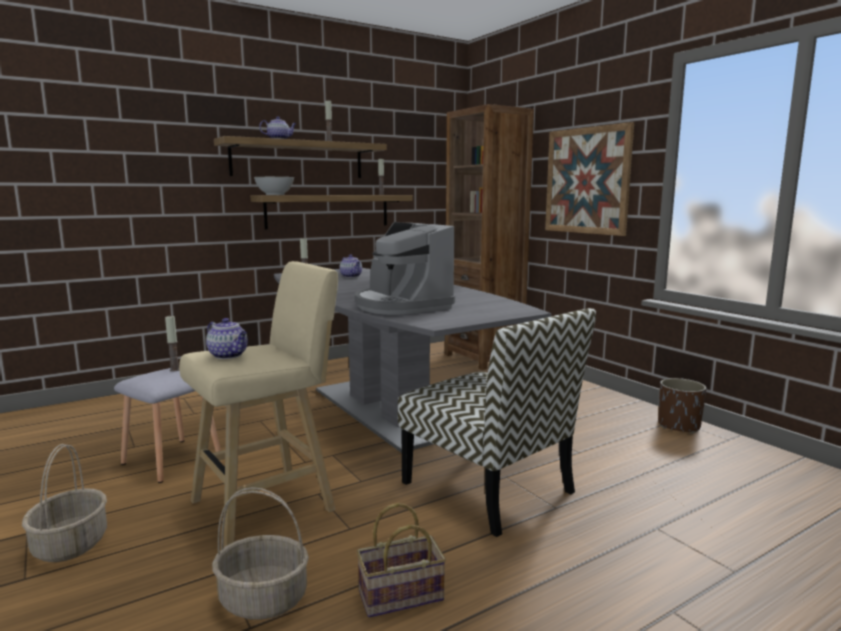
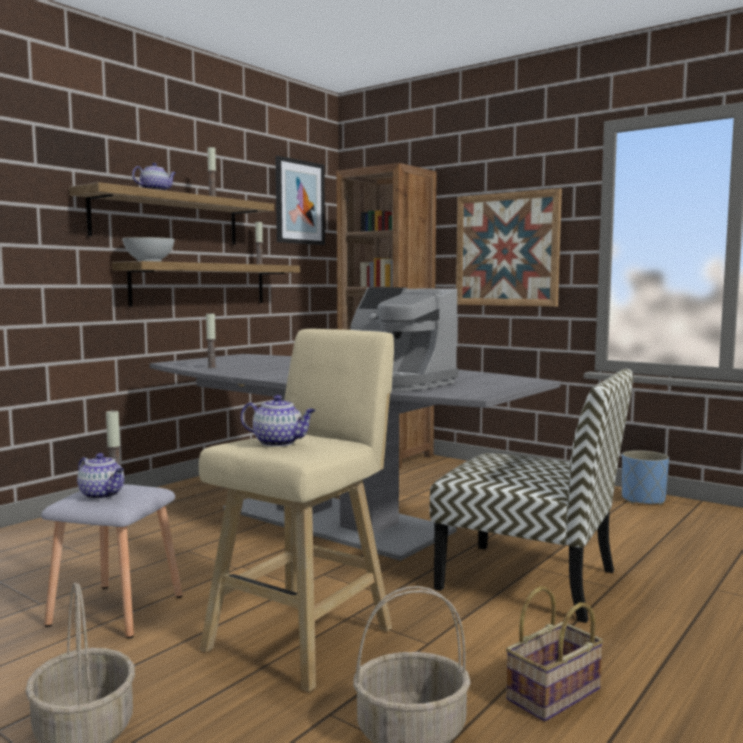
camera: 20 degrees left, 5 degrees down
teapot [339,254,362,278] -> teapot moved to [77,453,124,499]
brown planter [658,378,707,434] -> blue planter [622,450,669,505]
none -> picture [275,156,325,245]

